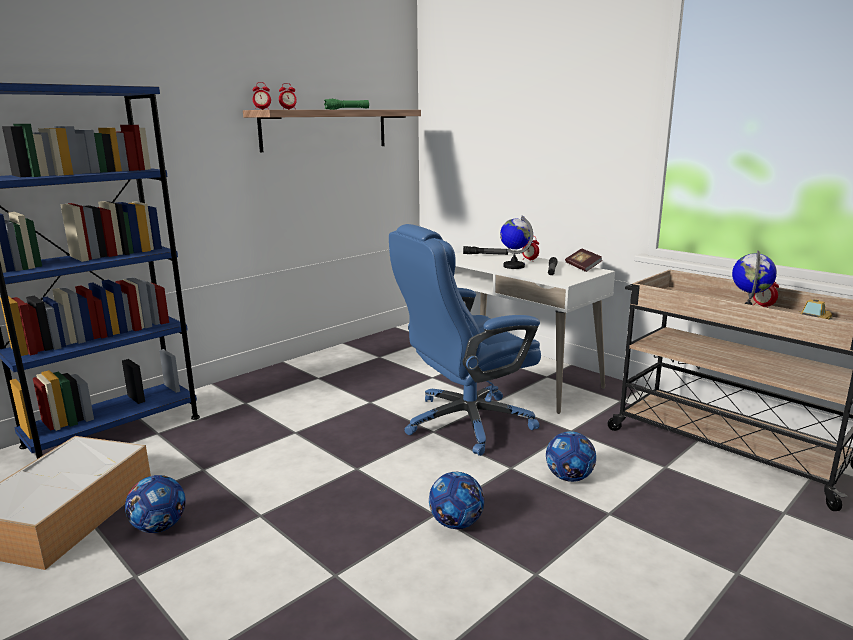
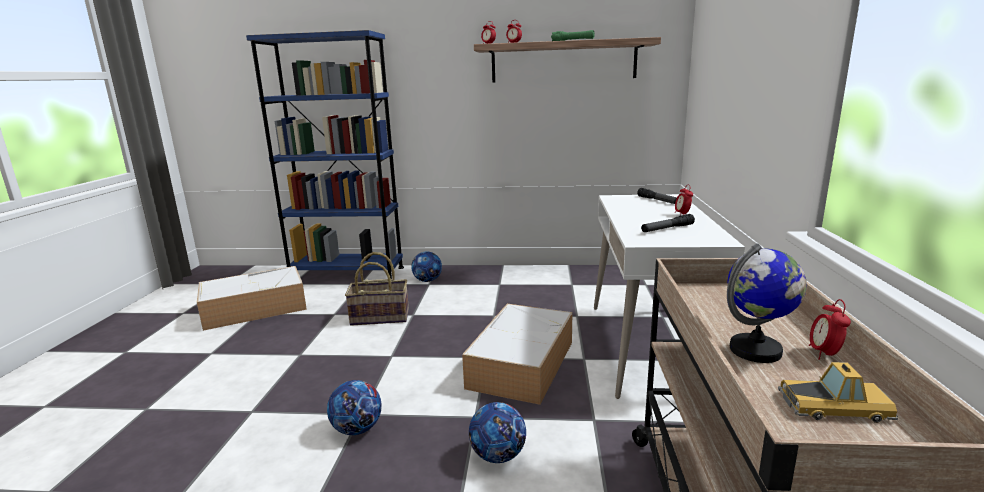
camera: 50 degrees right, 0 degrees up
football [125,475,186,533] -> football moved to [411,251,442,282]
blue office chair [389,224,541,456] -> storage box [462,304,572,405]
globe [500,216,533,269] -> none
book [565,248,602,272] -> none
none -> basket [345,252,409,326]

